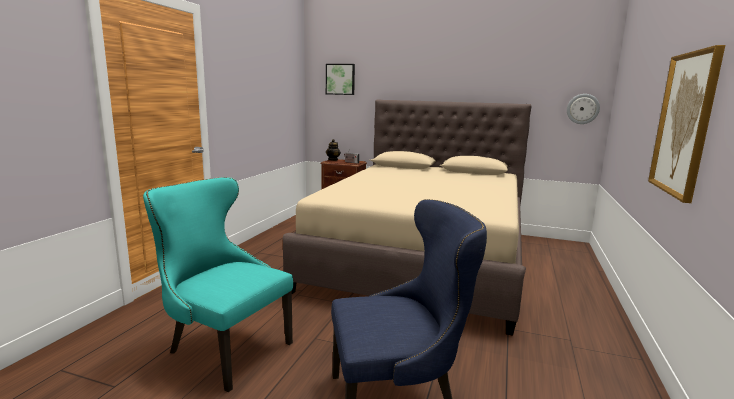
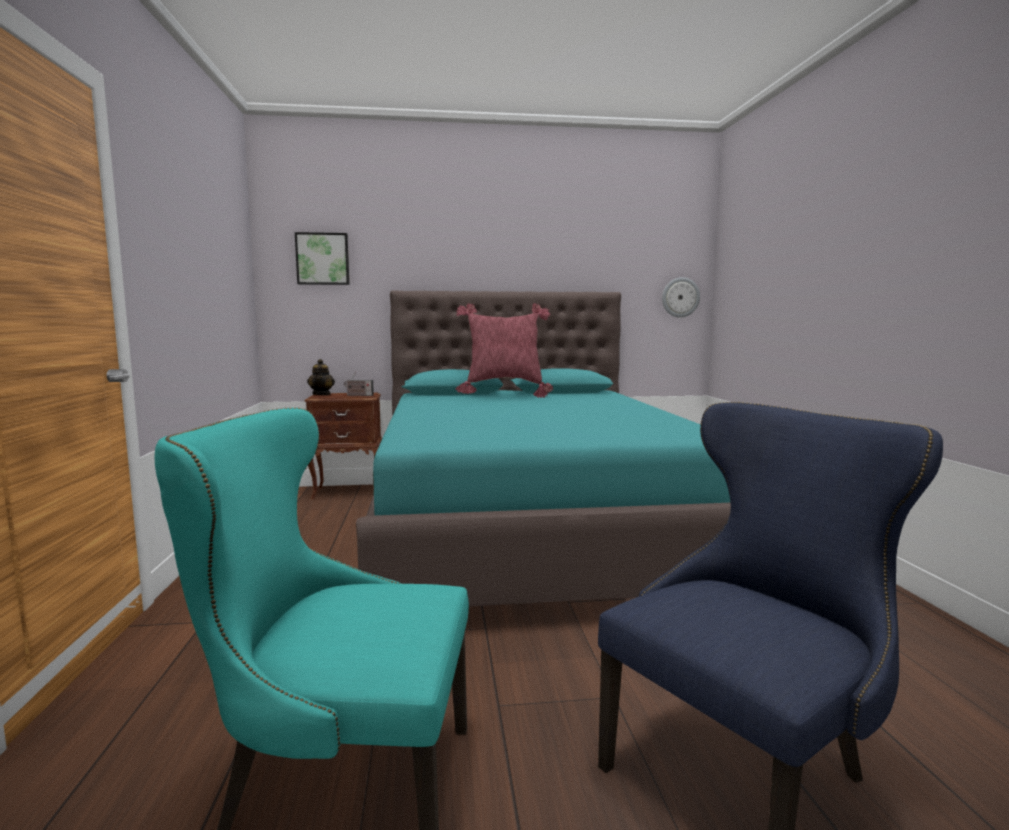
camera: 25 degrees left, 5 degrees down
beige bed [283,100,531,336] -> turquoise bed [356,291,731,606]
picture [648,45,725,203] -> none
none -> red pillow [455,303,553,398]

